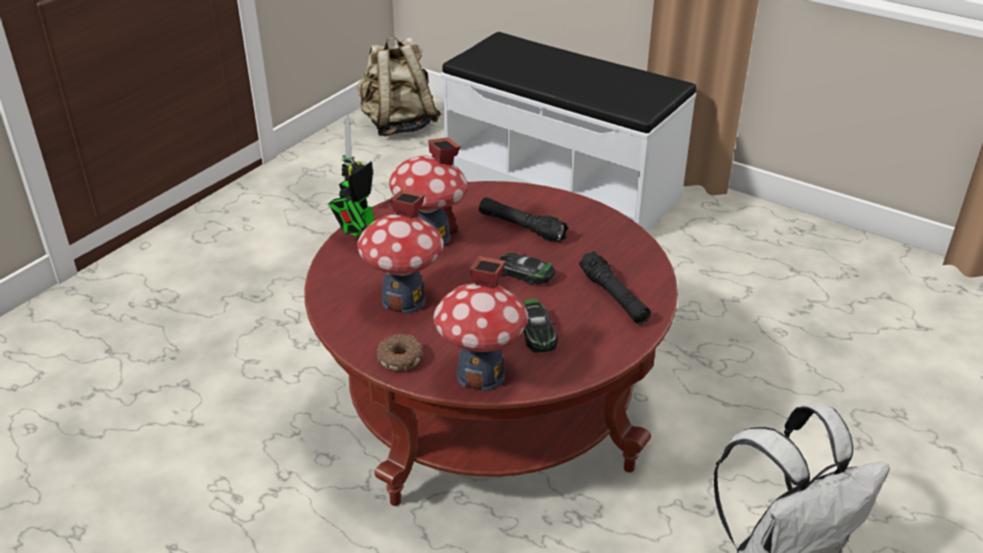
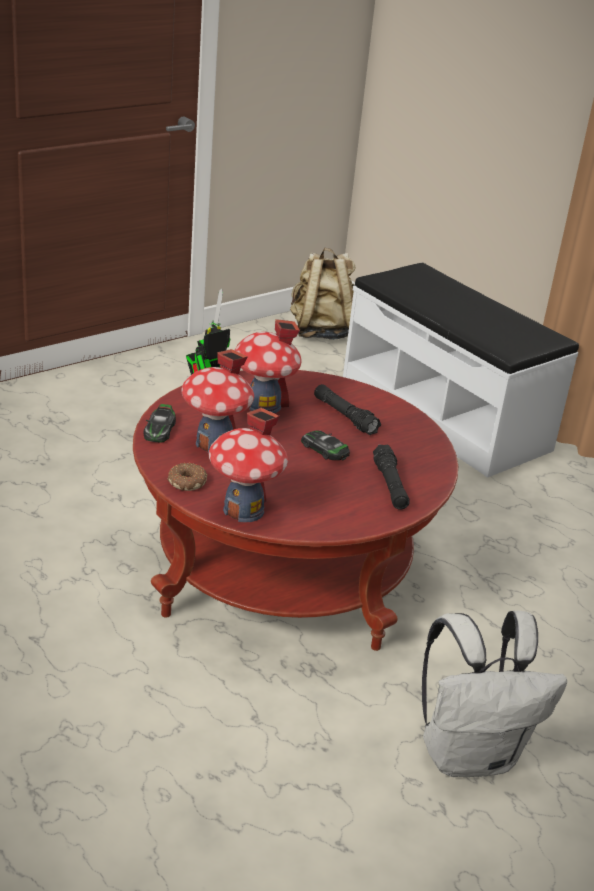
camera: 15 degrees right, 5 degrees down
toy car [523,298,558,352] -> toy car moved to [143,404,176,443]

